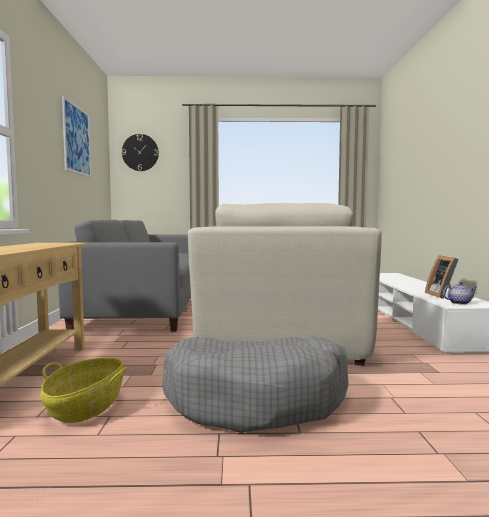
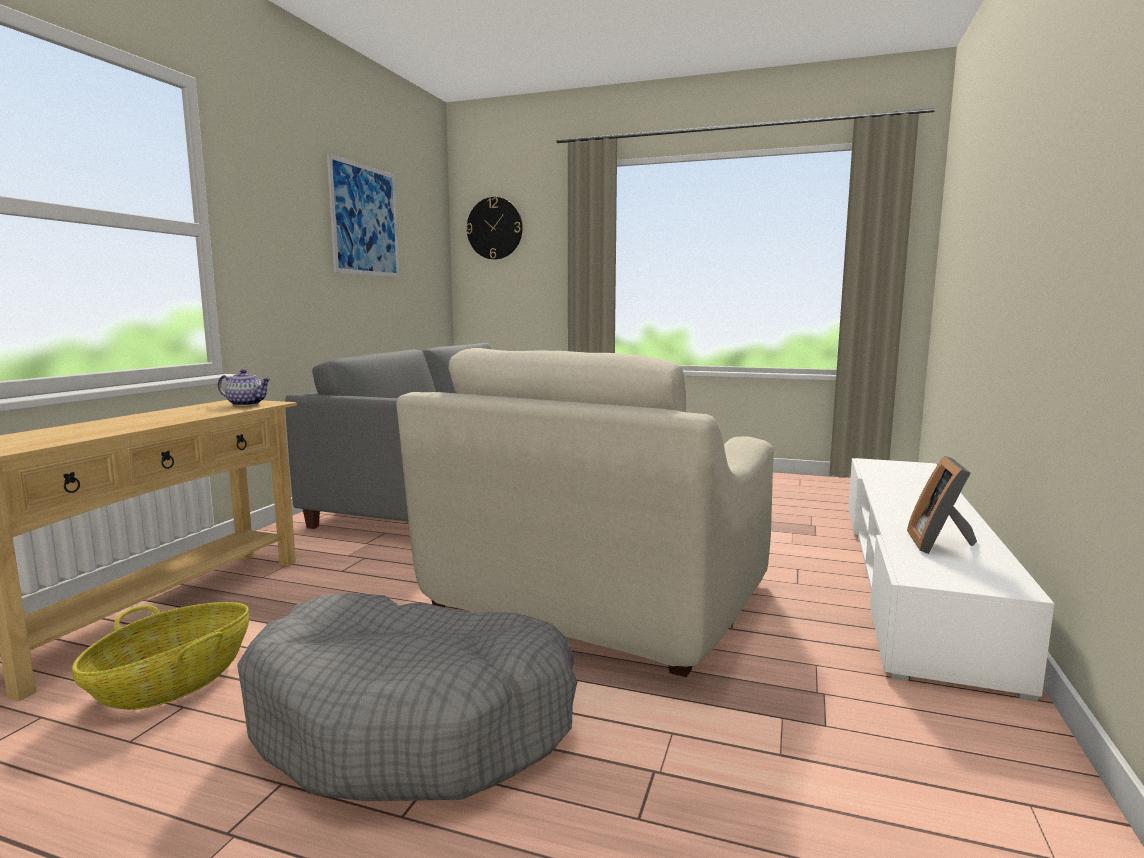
camera: 20 degrees right, 5 degrees up
teapot [443,282,477,305] -> teapot moved to [218,369,271,406]

